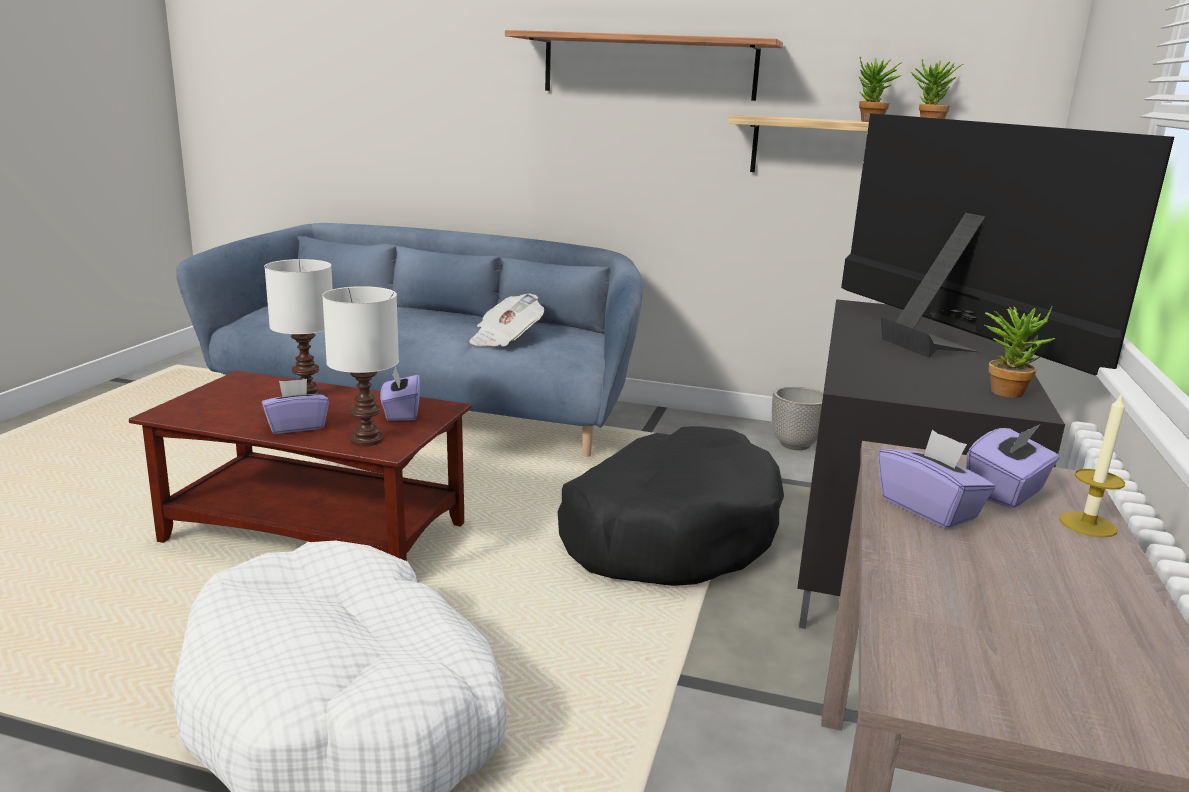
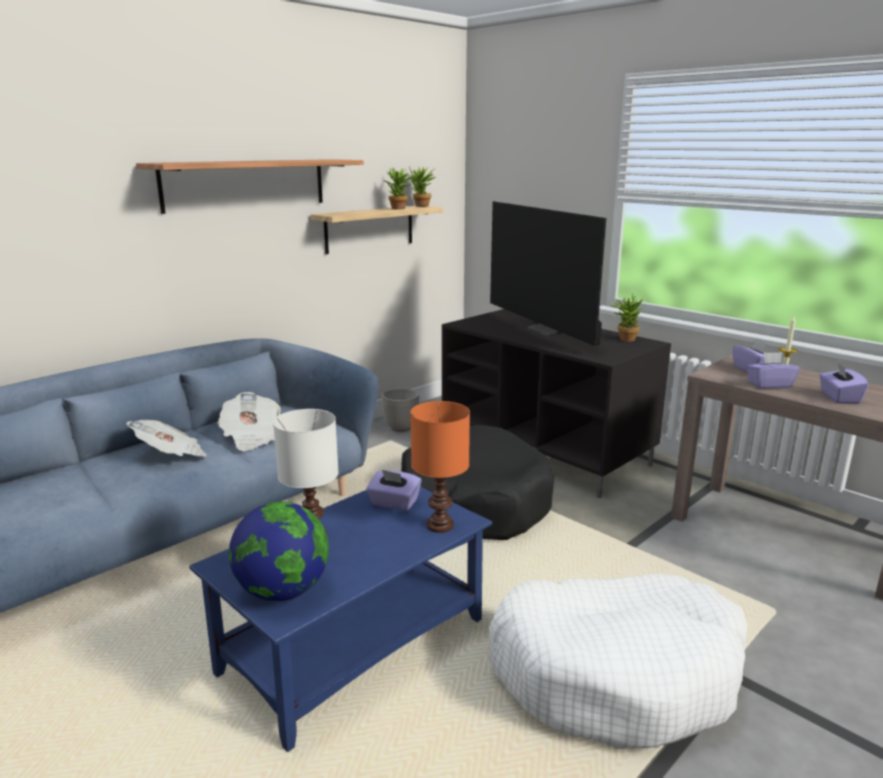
camera: 60 degrees left, 0 degrees up
brown coffee table [129,371,471,561] -> blue coffee table [189,487,492,752]
purple tissue box [262,379,329,434] -> purple tissue box moved to [819,363,869,404]
white table lamp [322,286,399,446] -> orange table lamp [410,401,470,533]
television [841,113,1174,376] -> television turned 120 degrees counterclockwise [490,201,606,346]
none -> newspaper [126,420,207,457]
none -> globe [229,501,329,601]

